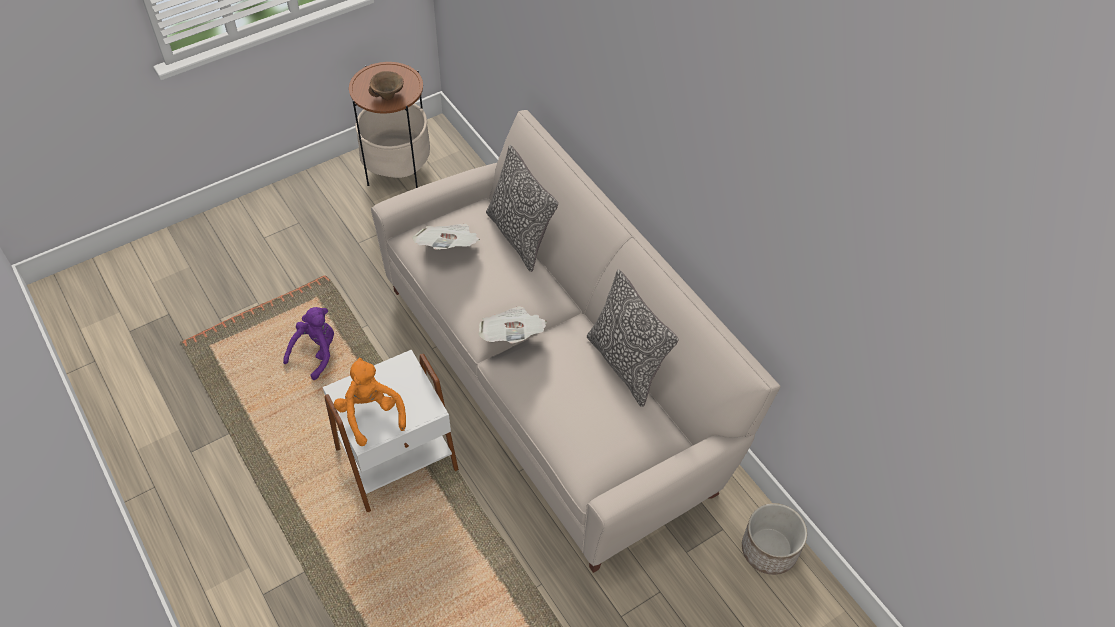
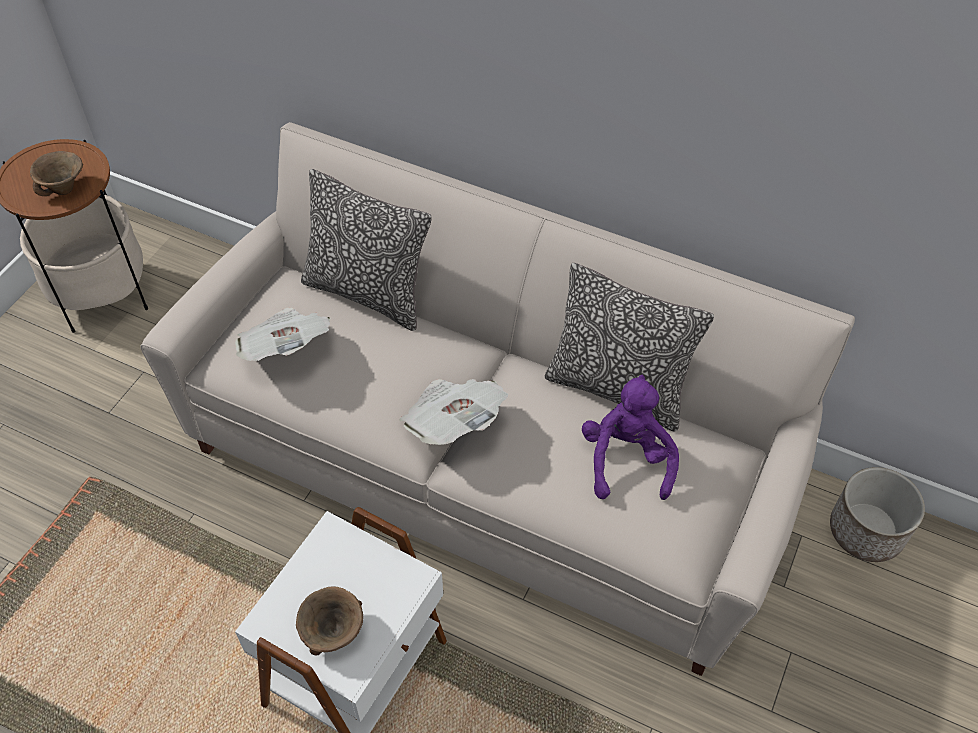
camera: 30 degrees left, 0 degrees up
purple plush toy [283,307,334,380] -> purple plush toy moved to [582,375,679,500]
orange plush toy [334,358,406,446] -> brown bowl [296,587,363,656]

